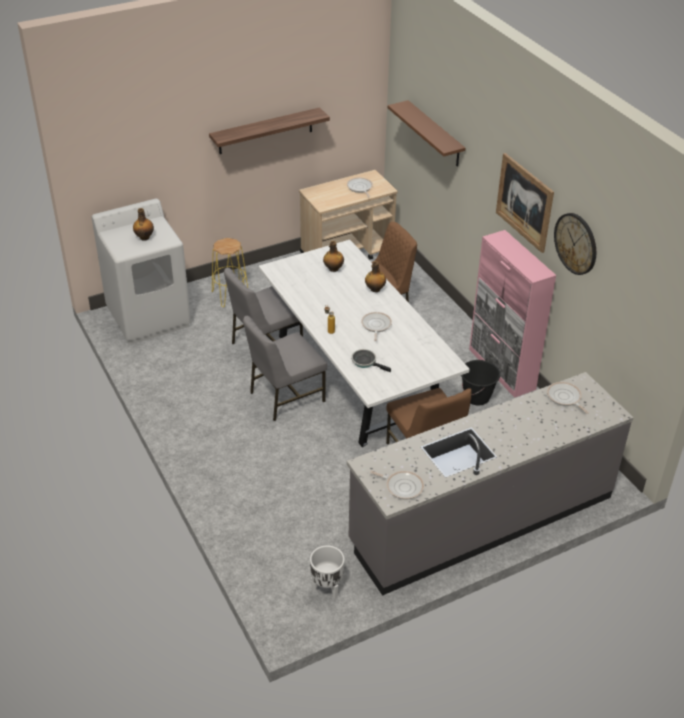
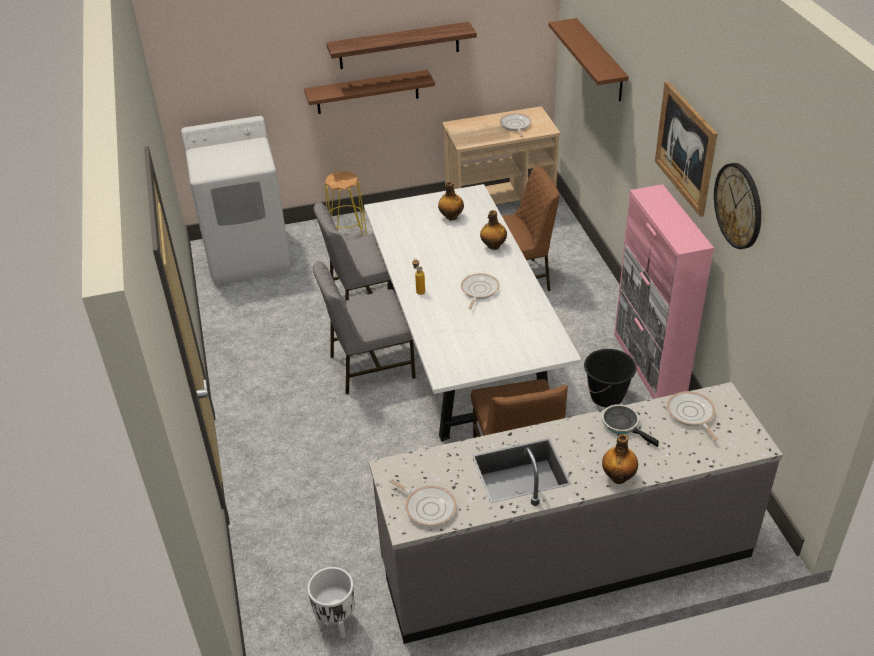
camera: 15 degrees right, 0 degrees up
bottle [133,208,154,241] -> bottle moved to [602,434,638,484]
frying pan [351,349,391,372] -> frying pan moved to [602,404,659,447]
none -> brown shelf [304,70,435,114]

